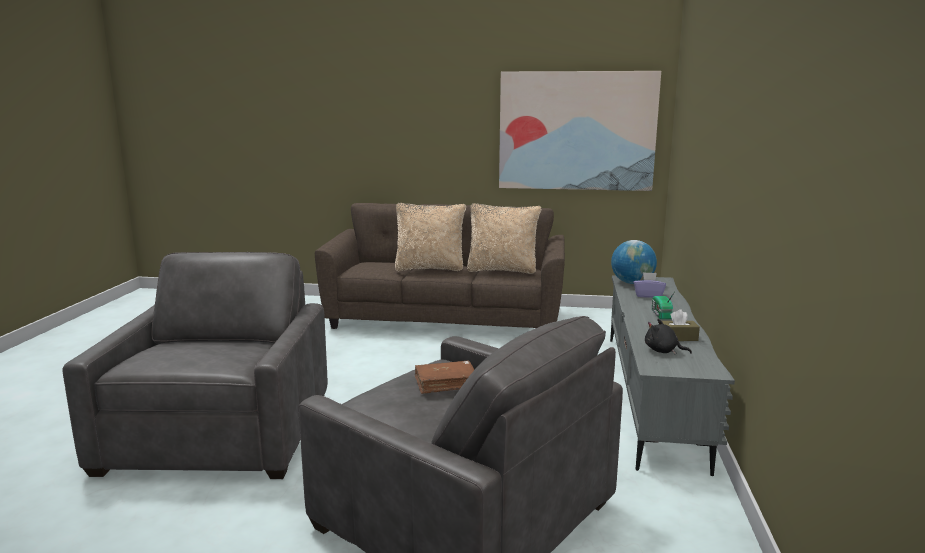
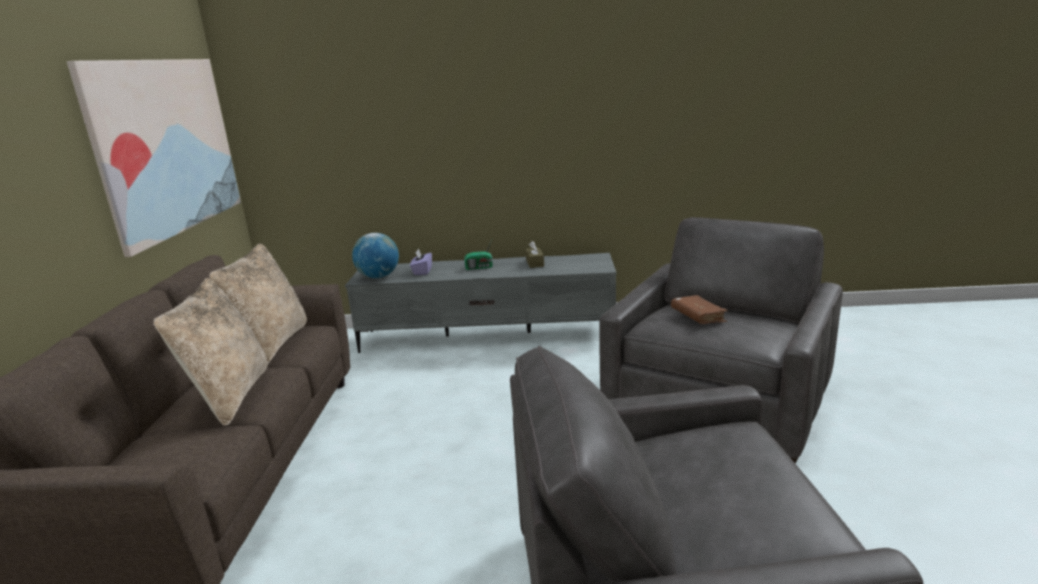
camera: 95 degrees left, 5 degrees up
black plush toy [645,319,692,354] -> none

